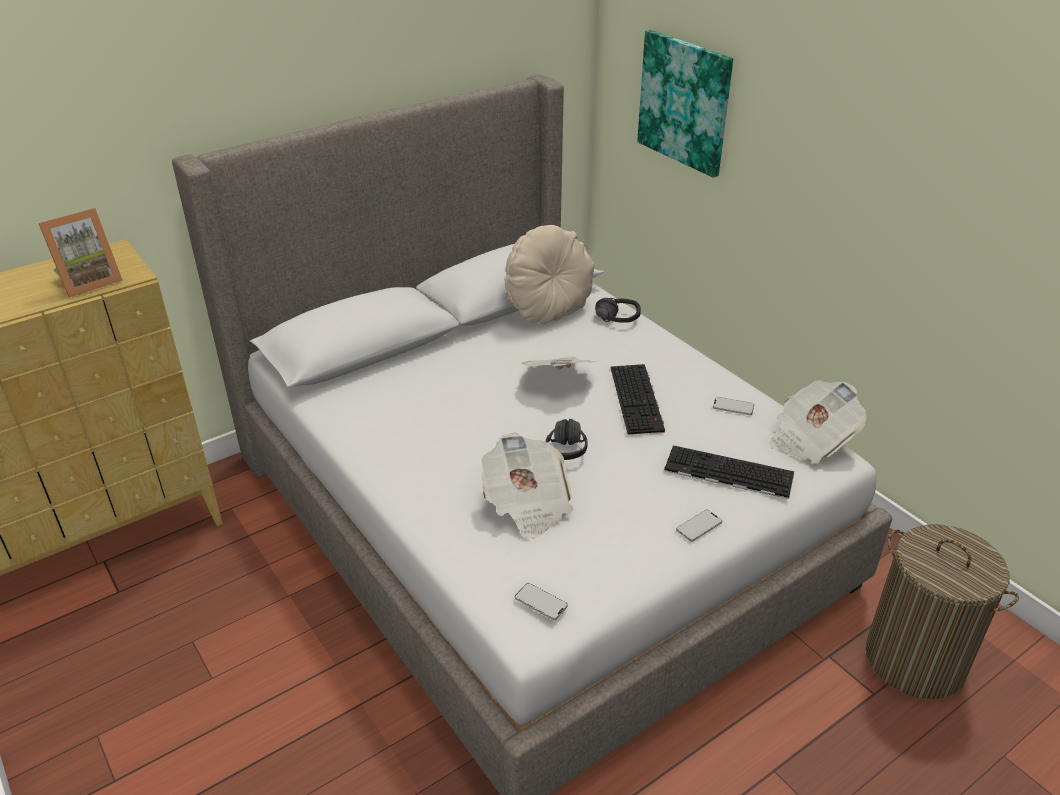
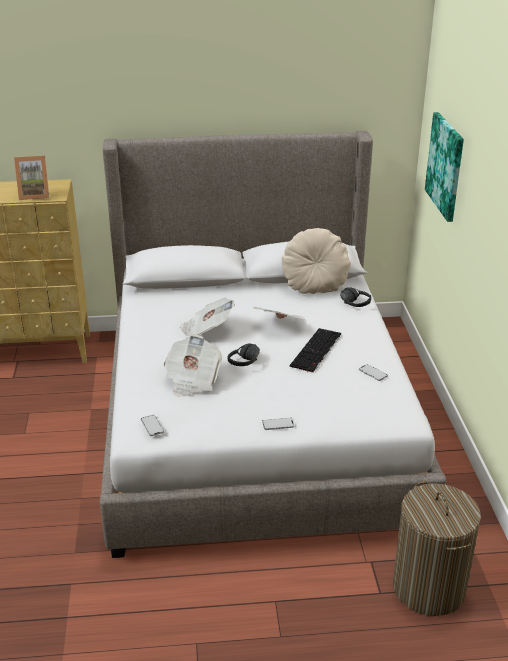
camera: 30 degrees right, 5 degrees down
keyboard [664,445,794,499] -> none
newspaper [769,380,867,463] -> newspaper moved to [180,297,235,336]

